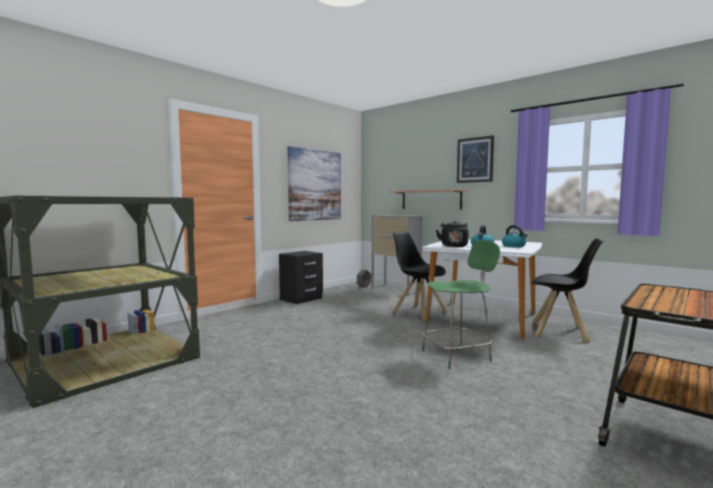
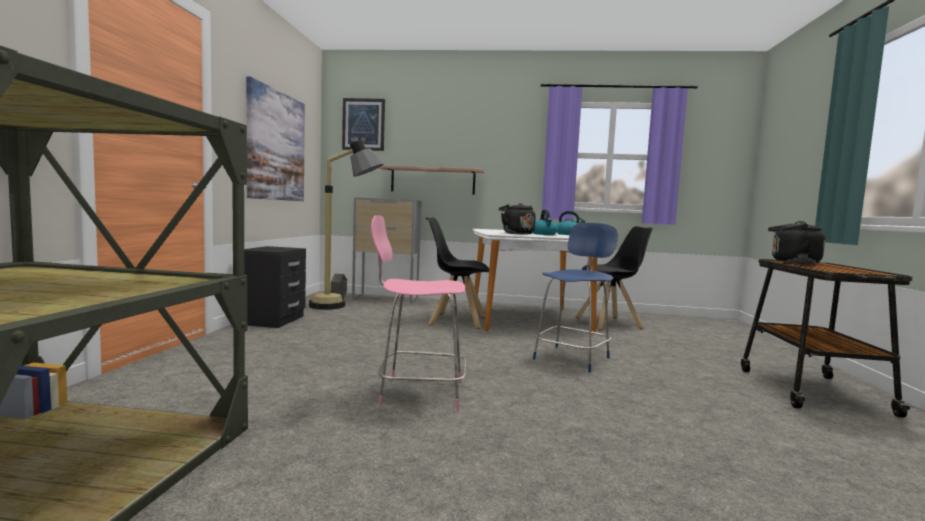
camera: 35 degrees left, 0 degrees up
green stool [422,240,500,369] -> blue stool [533,223,618,372]
picture [457,135,494,183] -> picture moved to [342,98,385,151]
none -> floor lamp [309,140,384,310]
none -> pink stool [371,215,467,411]
none -> black kettle [768,221,825,264]

